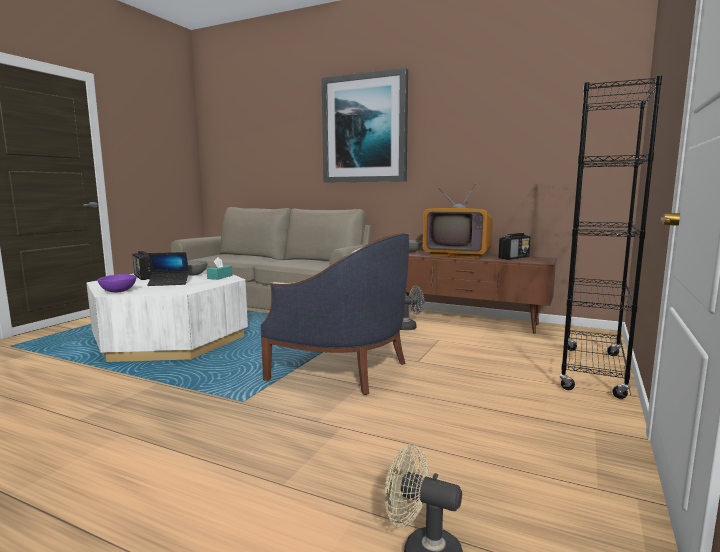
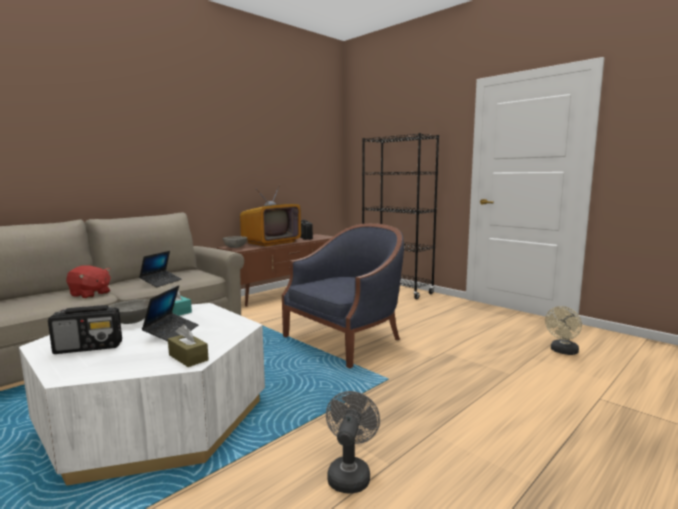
camera: 70 degrees left, 0 degrees up
purple bowl [97,274,136,292] -> brown tissue box [168,324,209,367]
picture [322,68,408,183] -> none
grey fan [400,286,424,330] -> grey fan moved to [326,391,380,494]
none -> red plush toy [66,265,111,298]
none -> laptop [139,251,182,287]

